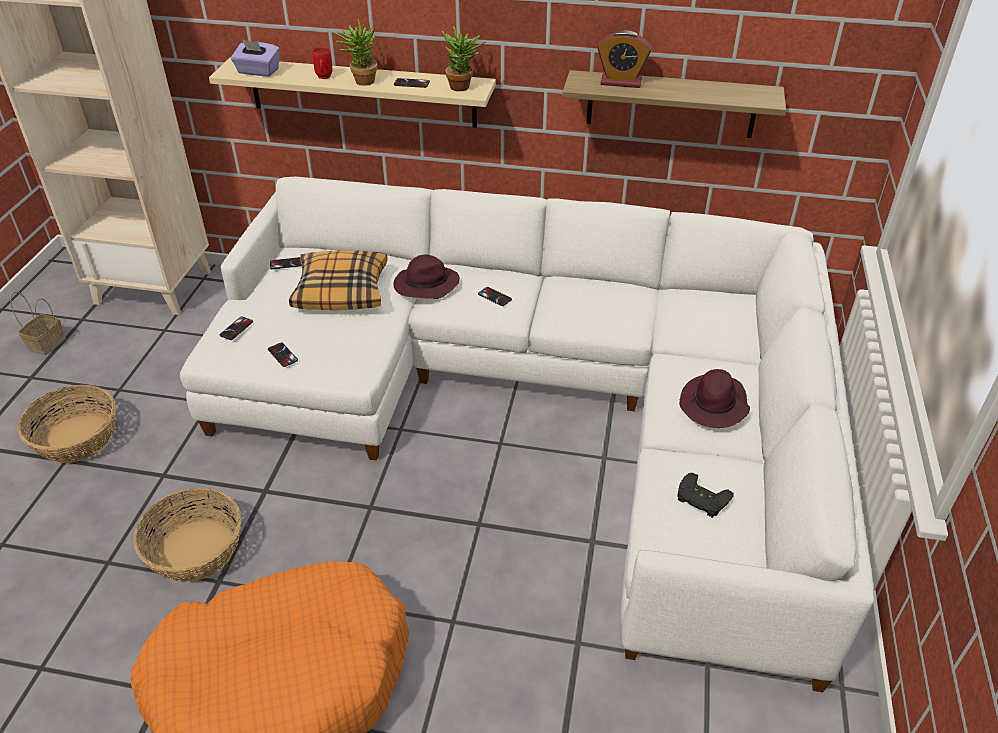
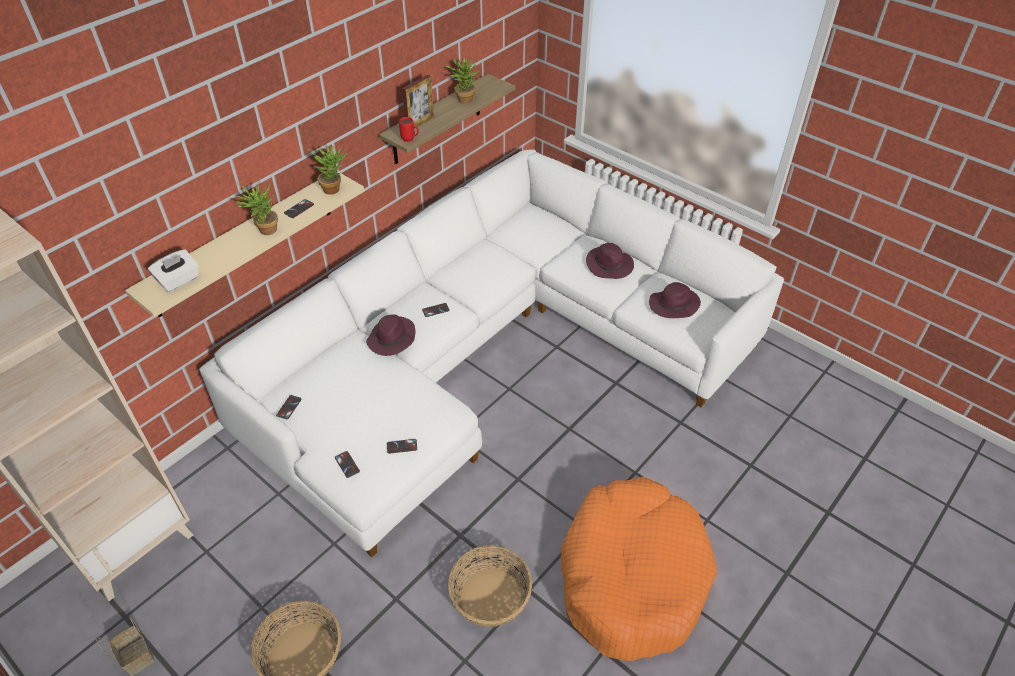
camera: 60 degrees left, 5 degrees up
purple tissue box [231,40,280,77] -> white tissue box [148,249,199,292]
pillow [289,250,387,310] -> none
red mug [312,47,333,79] -> red mug moved to [399,117,419,142]
alarm clock [597,30,651,88] -> picture frame [402,75,434,128]
black game controller [677,473,734,518] -> purple hat [649,282,701,318]
none -> potted plant [445,58,479,104]

